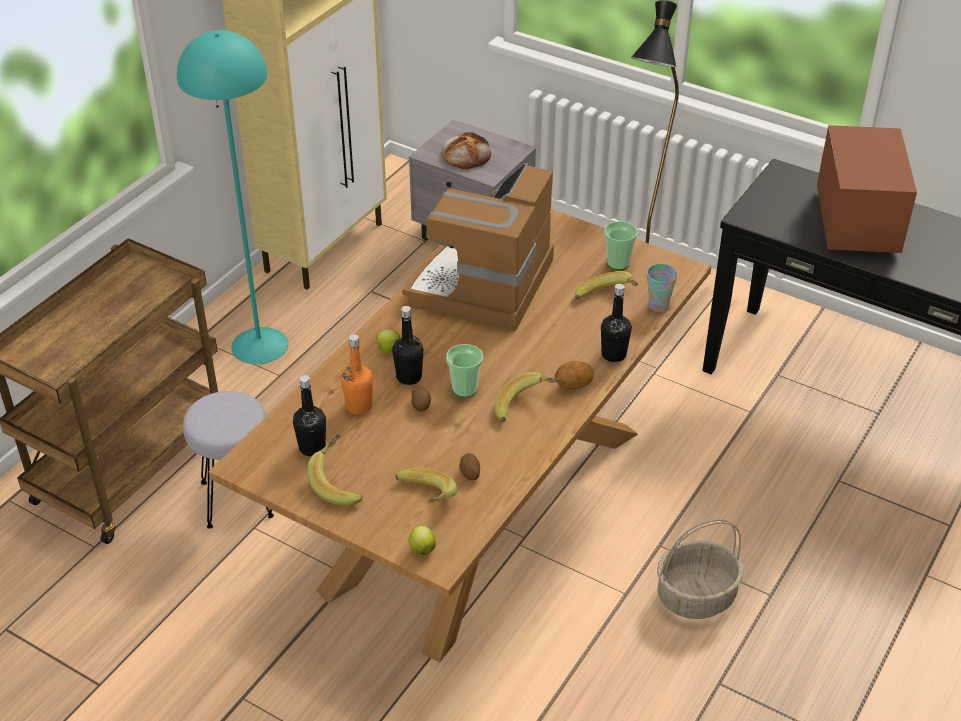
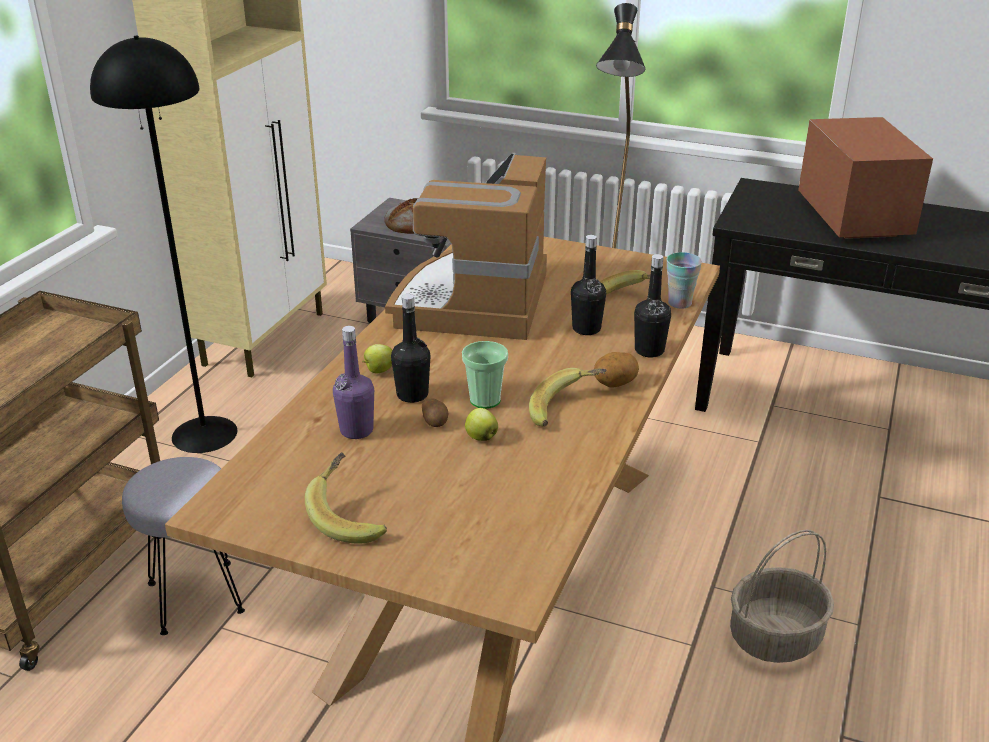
camera: 10 degrees left, 10 degrees down
turquoise floor lamp [177,30,288,364] -> black floor lamp [90,36,237,453]
black bottle [293,375,326,456] -> black bottle moved to [571,235,606,335]
orange bottle [341,334,373,414] -> purple bottle [333,326,374,439]
banana [395,469,457,502] -> none
apple [408,526,436,555] -> apple moved to [465,408,498,441]
potato [459,453,480,480] -> none
cup [604,221,638,270] -> none

